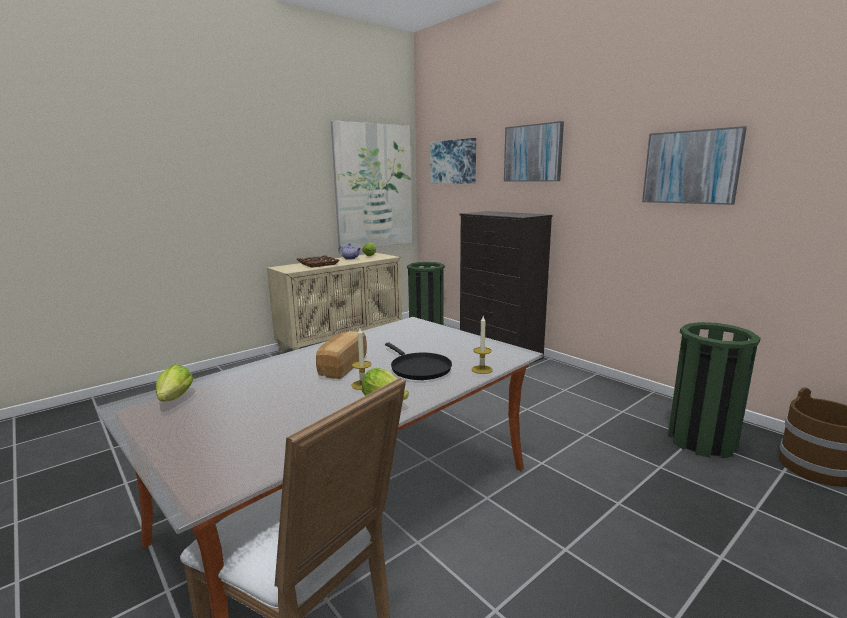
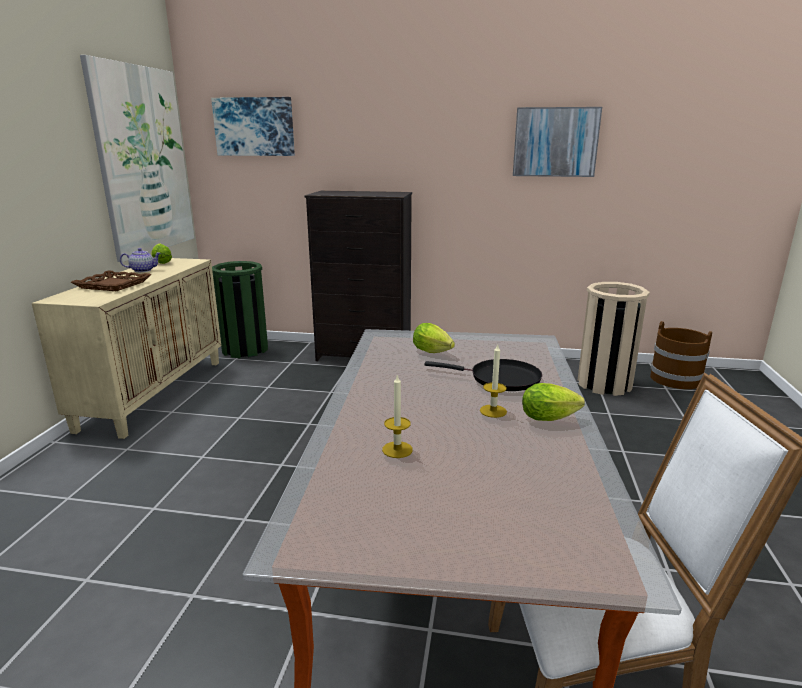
camera: 40 degrees left, 5 degrees up
lettuce [156,364,194,402] -> lettuce moved to [413,323,455,353]
bread [316,331,367,379] -> none
candle [472,316,493,374] -> candle moved to [382,374,413,458]
picture [504,121,564,182] -> none
green trash can [668,322,761,458] -> beige trash can [577,282,650,396]

